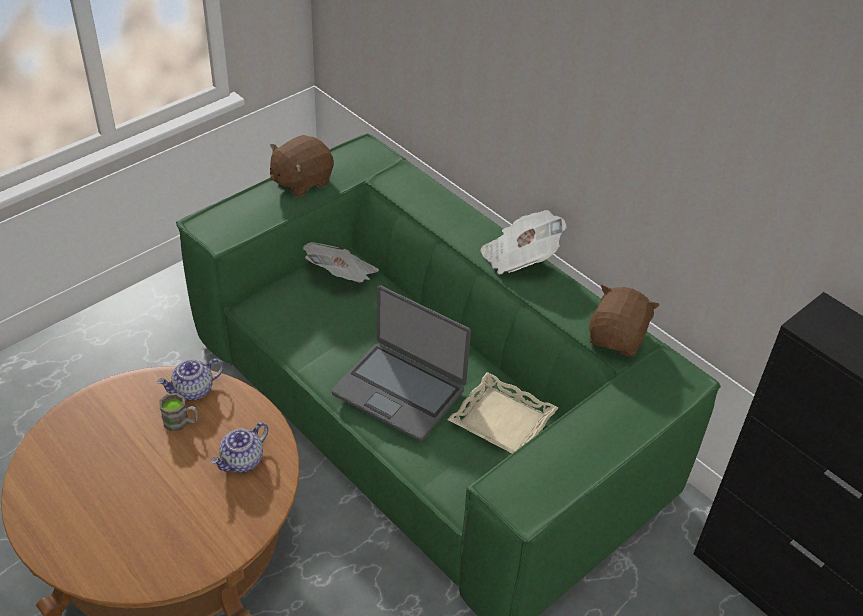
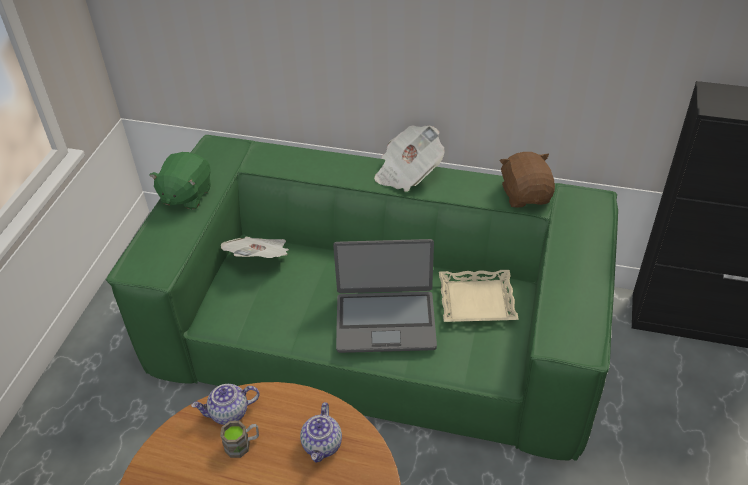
camera: 30 degrees left, 0 degrees up
teapot [157,359,224,400] -> teapot turned 45 degrees clockwise [191,384,259,425]
brown plush toy [270,135,334,197] -> green plush toy [149,152,211,210]

